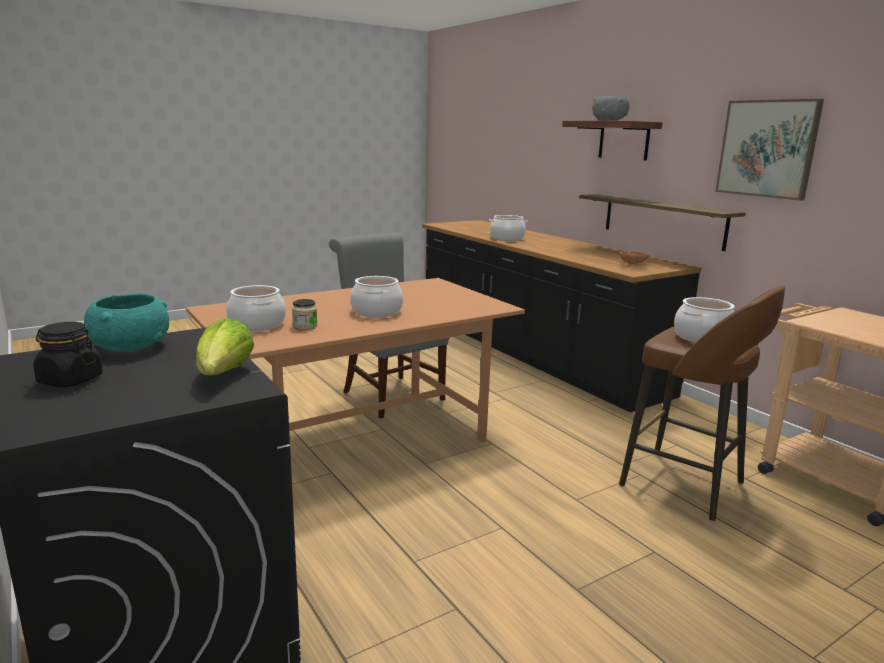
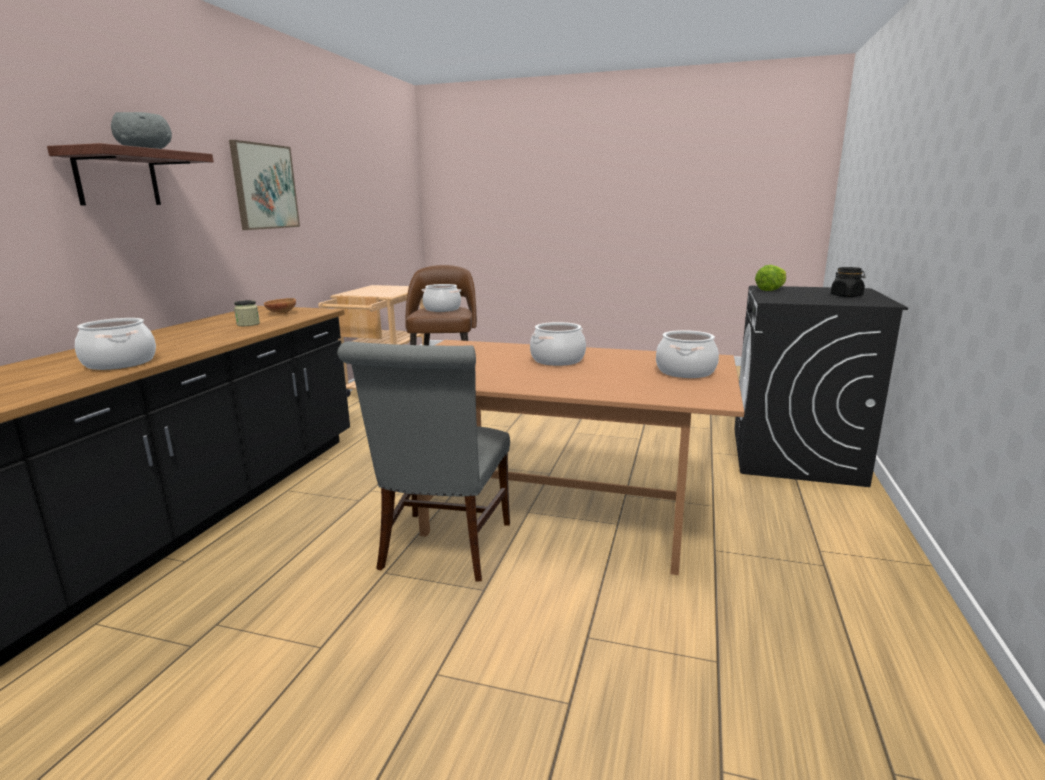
camera: 130 degrees left, 0 degrees up
turquoise bowl [84,293,169,352] -> none
jar [292,299,317,330] -> jar moved to [234,300,260,326]
shelf [579,194,746,251] -> none

